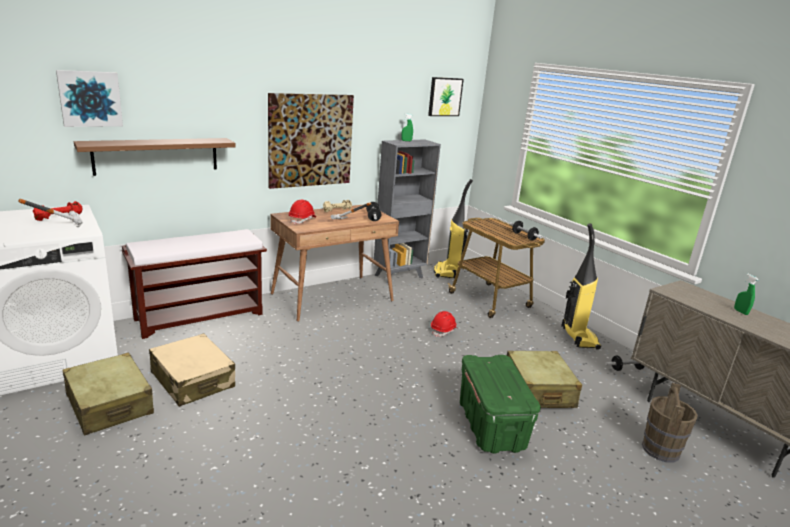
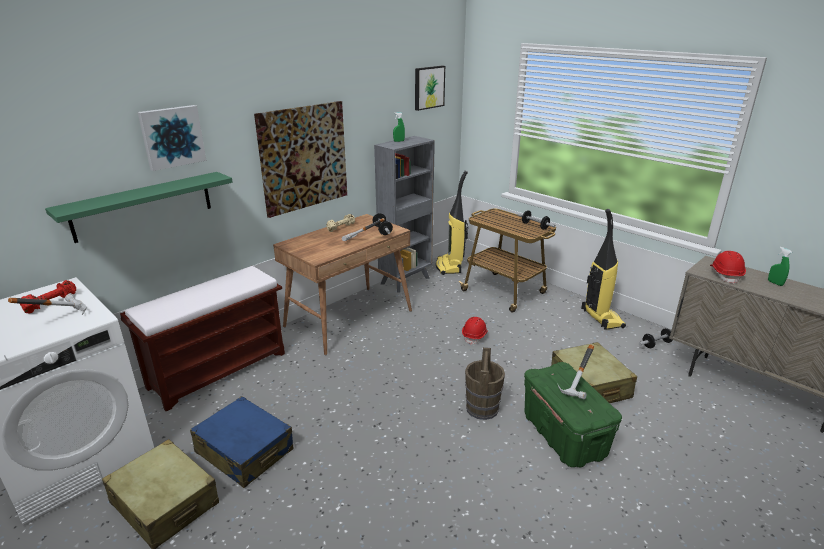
camera: 10 degrees left, 5 degrees up
picture [56,70,123,127] -> picture moved to [138,105,206,171]
brown shelf [74,138,236,176] -> green shelf [45,172,233,243]
beige suitcase [149,333,235,407] -> blue suitcase [190,396,293,488]
red hard hat [289,200,316,224] -> red hard hat moved to [710,251,746,284]
brown bucket [642,383,698,462] -> brown bucket moved to [465,347,505,420]
none -> hammer [557,345,594,399]

